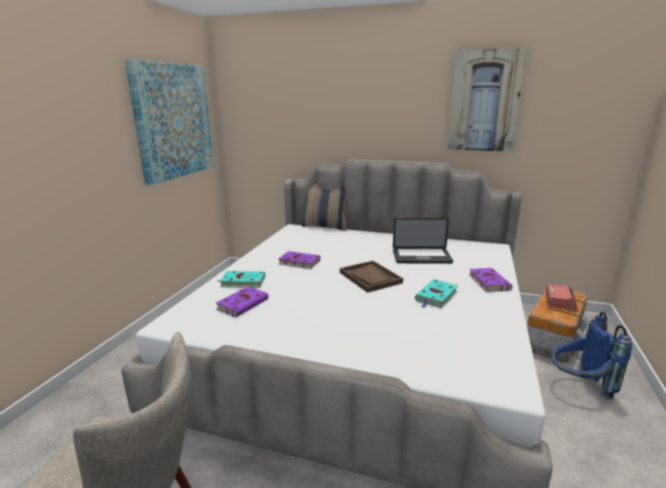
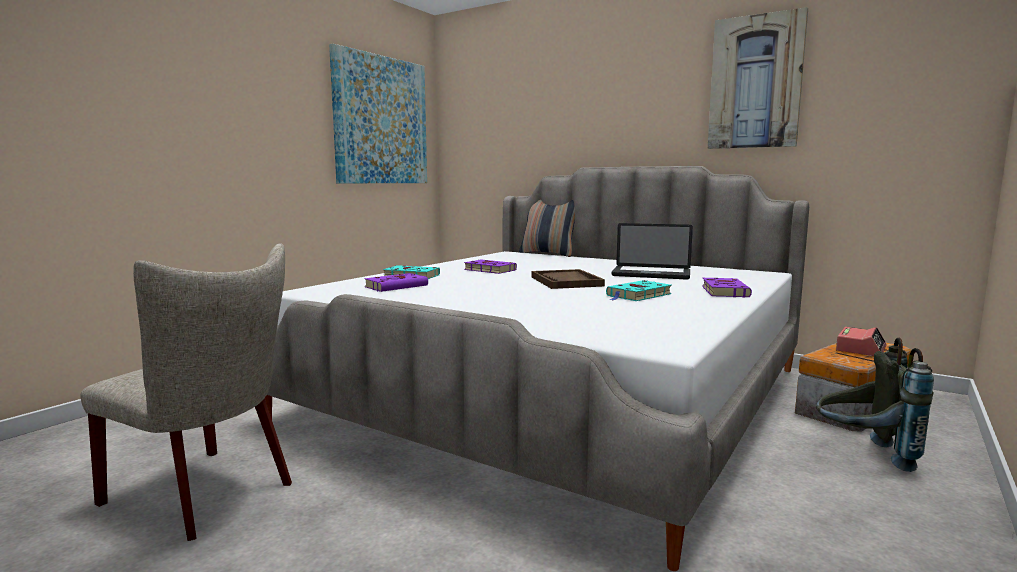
camera: 15 degrees right, 10 degrees down
blue backpack [552,312,632,399] -> grey backpack [816,338,934,472]

